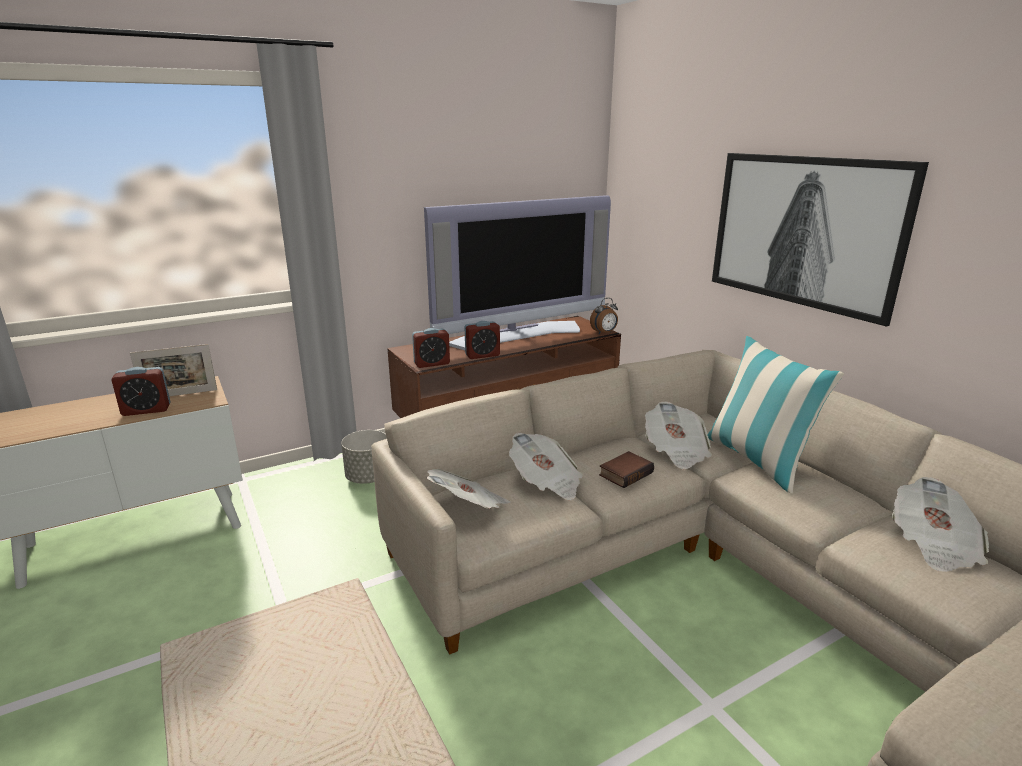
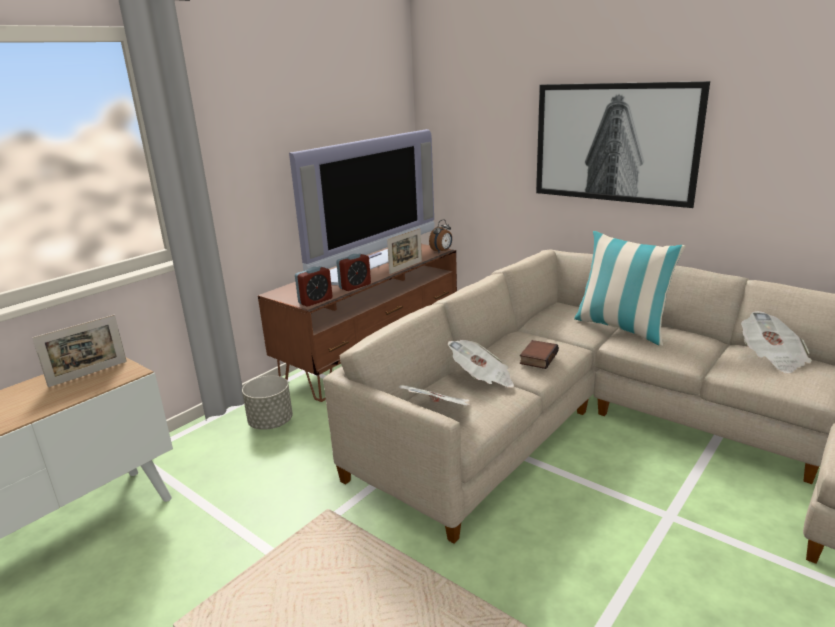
camera: 20 degrees left, 0 degrees up
alarm clock [112,367,170,416] -> none
newspaper [645,401,712,470] -> none
none -> picture frame [387,228,422,274]

